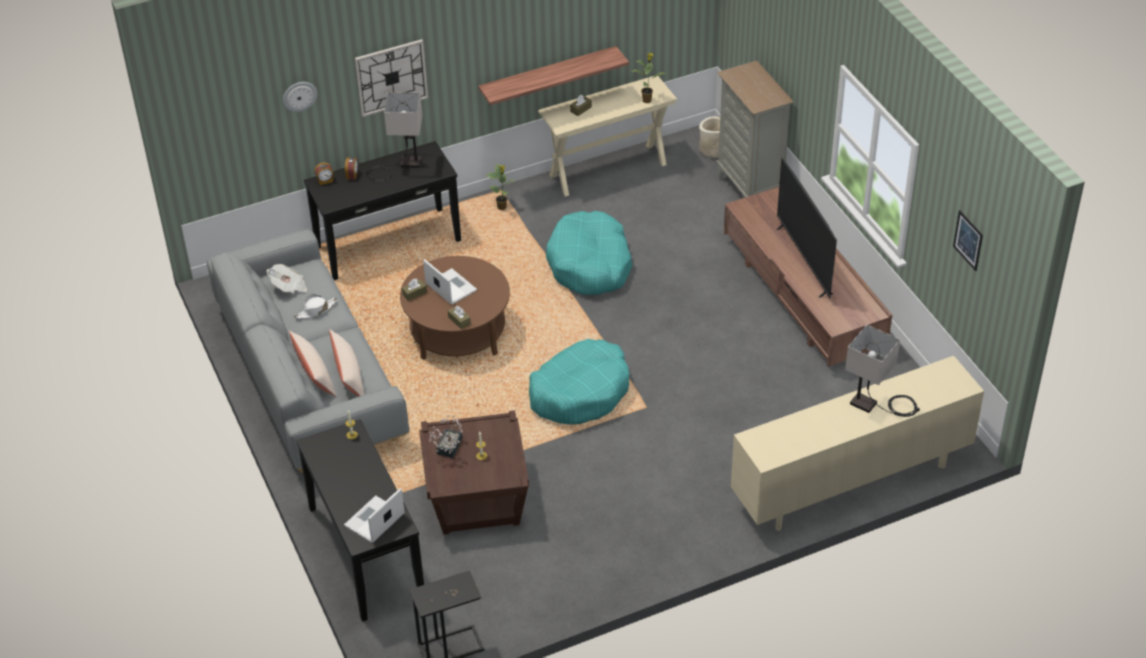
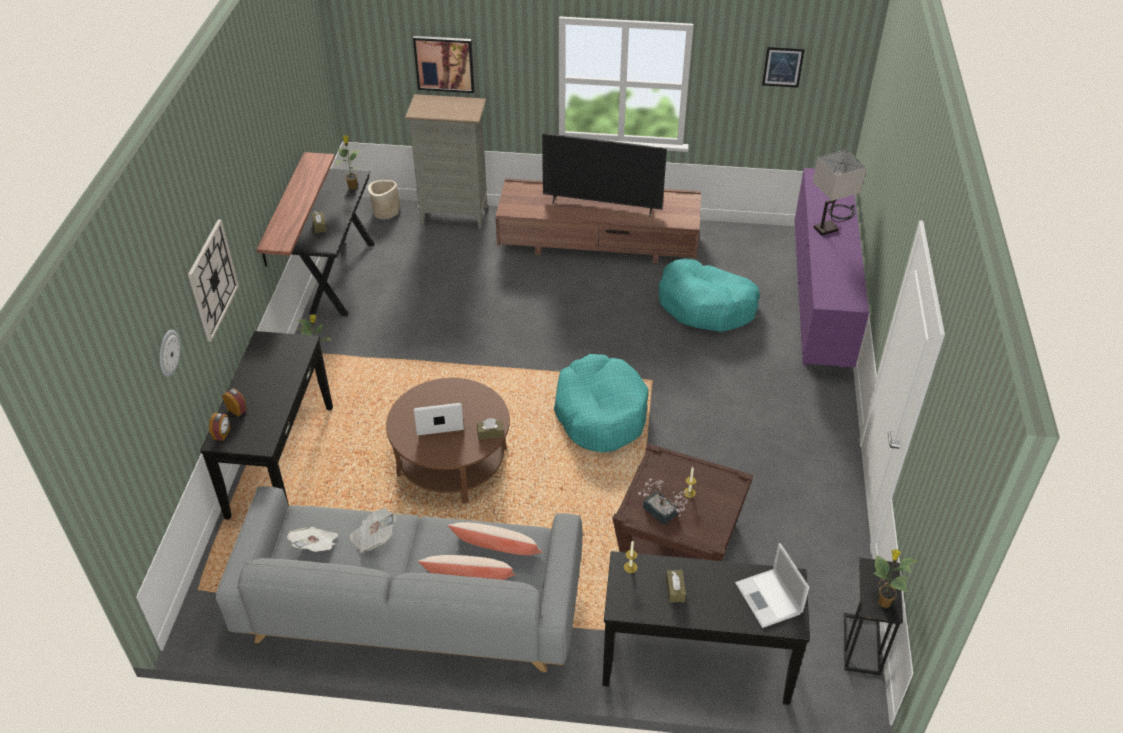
camera: 60 degrees left, 0 degrees up
white hat [294,294,337,318] -> newspaper [350,508,396,553]
table lamp [364,92,423,182] -> none
brown tissue box [402,279,427,301] -> brown tissue box moved to [666,570,686,603]
beige console table [538,76,678,196] -> black console table [291,169,375,316]
turquoise dog bed [546,211,633,295] -> turquoise dog bed moved to [659,259,760,332]
beige cabinet [731,356,984,531] -> purple cabinet [795,168,869,368]
none -> picture [413,36,475,93]
none -> potted plant [873,549,917,608]

